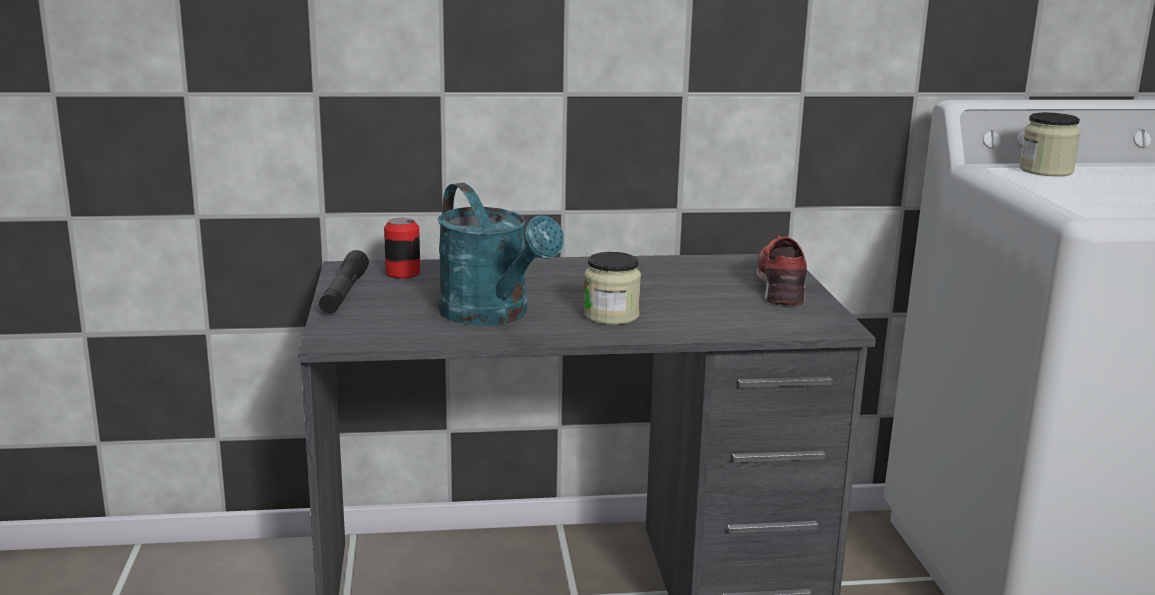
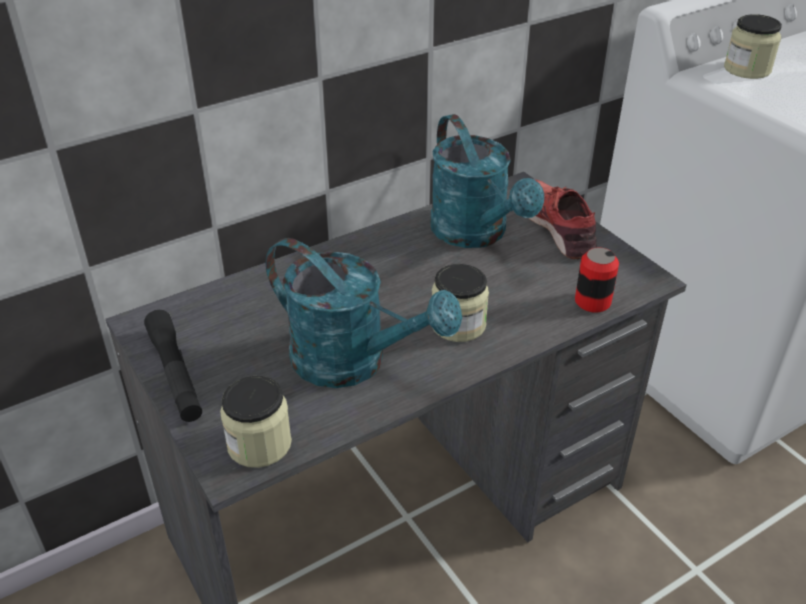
camera: 25 degrees left, 20 degrees up
can [384,218,420,279] -> can moved to [575,248,619,313]
none -> jar [220,376,292,468]
none -> turquoise watering can [430,114,544,248]

